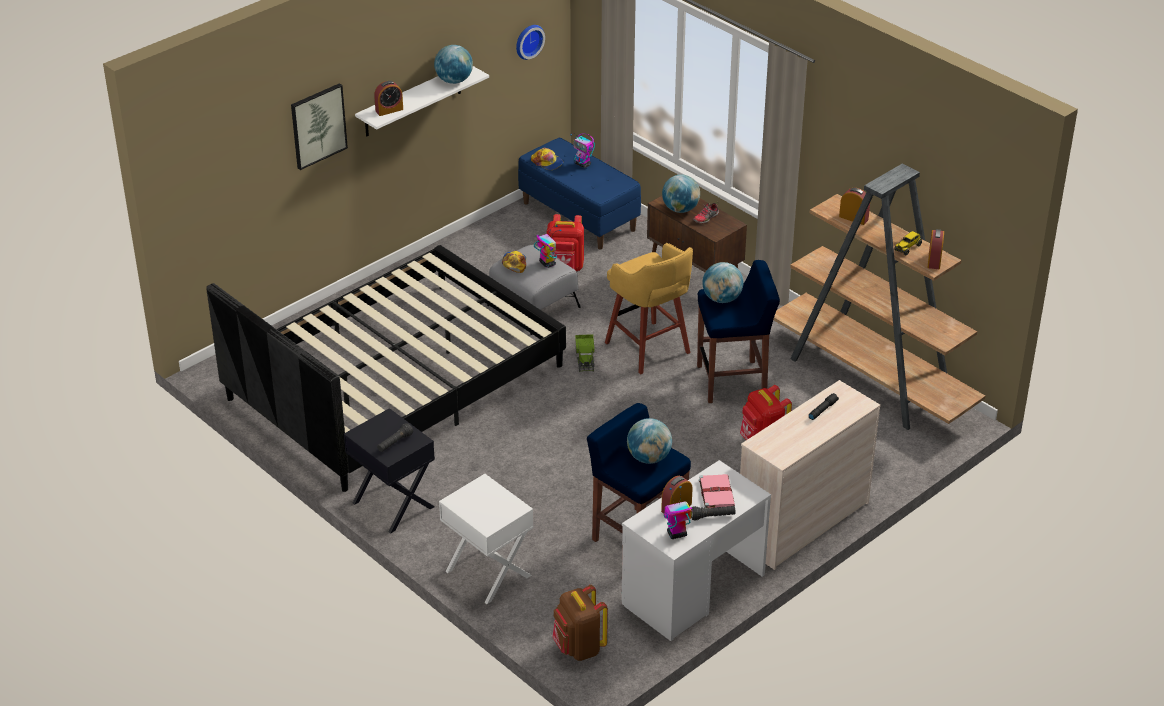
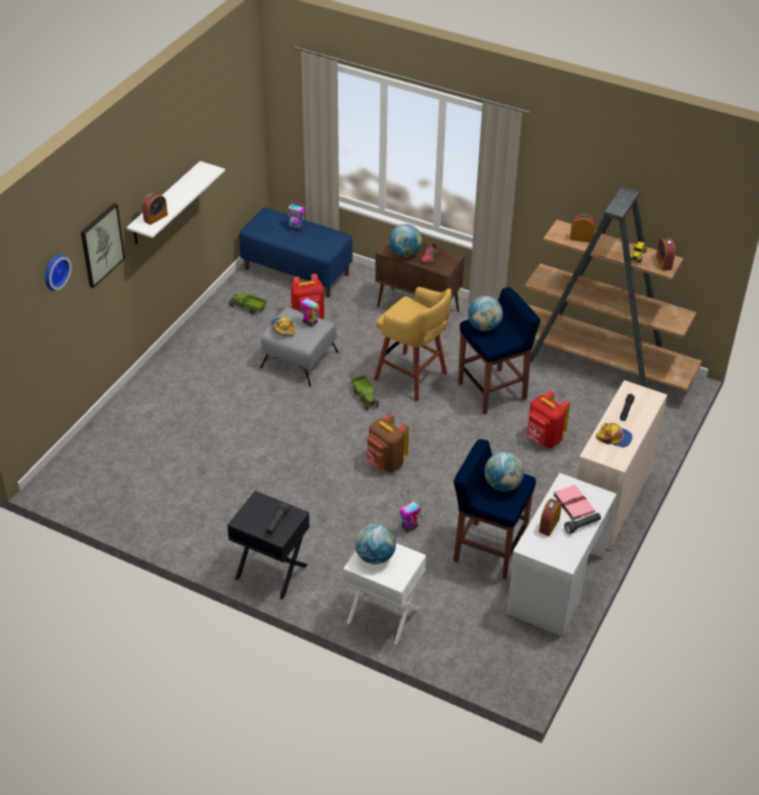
camera: 20 degrees left, 5 degrees up
black bed [206,245,566,492] -> none
globe [434,45,473,84] -> globe moved to [355,523,396,564]
wall clock [516,25,545,60] -> wall clock moved to [45,254,72,291]
cap [531,148,563,170] -> cap moved to [596,423,632,447]
brown backpack [552,585,608,661] -> brown backpack moved to [366,414,409,472]
toy robot [664,486,692,539] -> toy robot moved to [400,490,422,532]
none -> toy truck [229,292,267,314]

